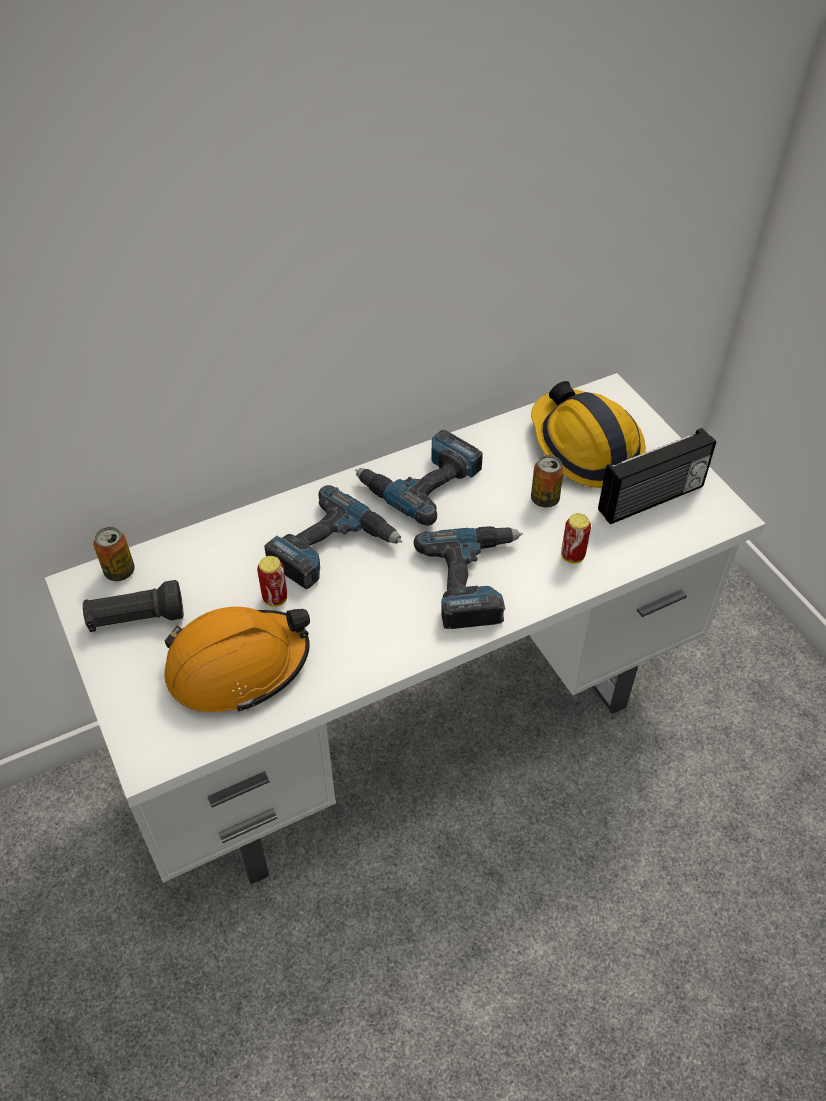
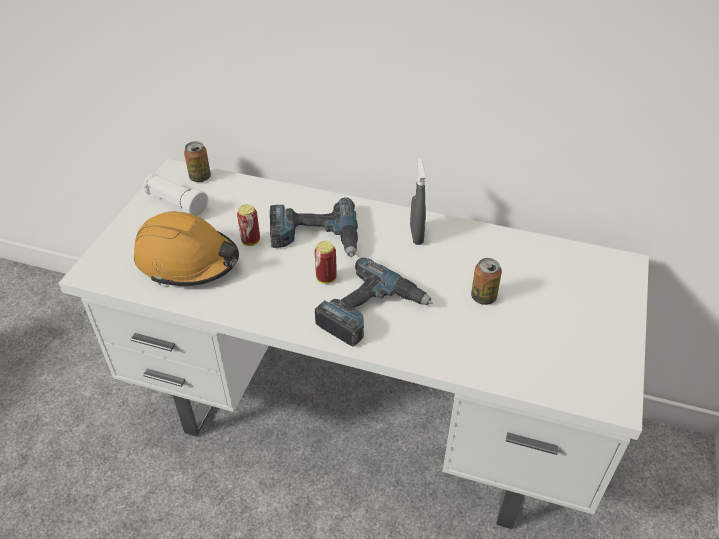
camera: 45 degrees right, 5 degrees down
black flashlight [83,580,184,632] -> white flashlight [143,174,208,217]
power drill [355,430,483,525] -> grey spray bottle [410,158,426,245]
hard hat [531,381,646,488] -> none
can [561,513,591,564] -> can moved to [314,241,337,284]
radio [598,428,716,524] -> none

